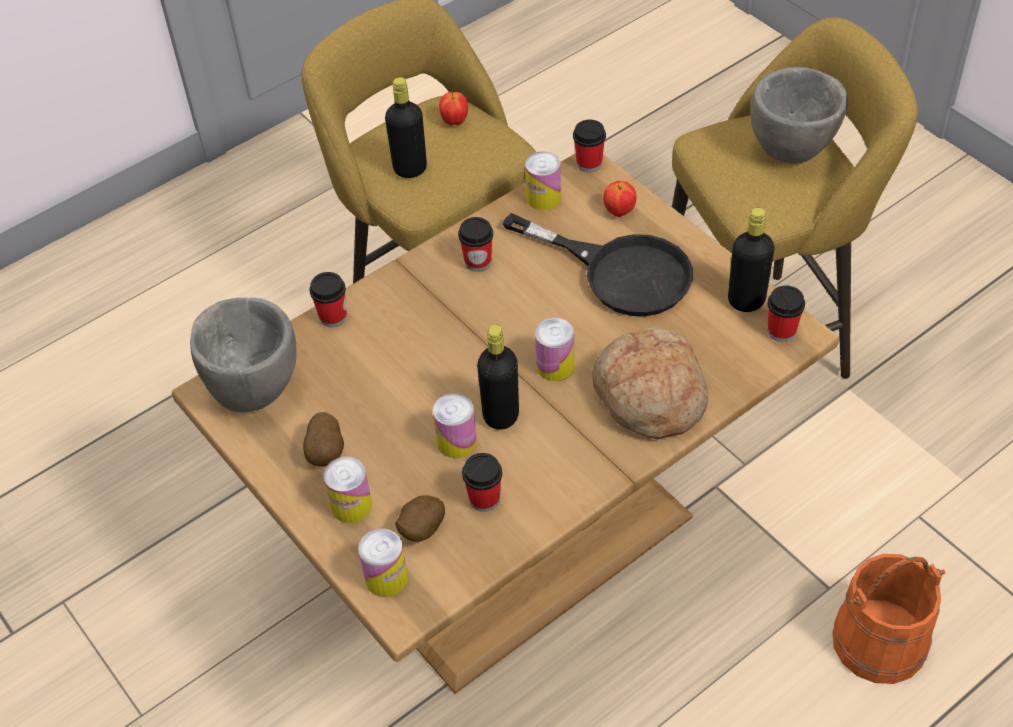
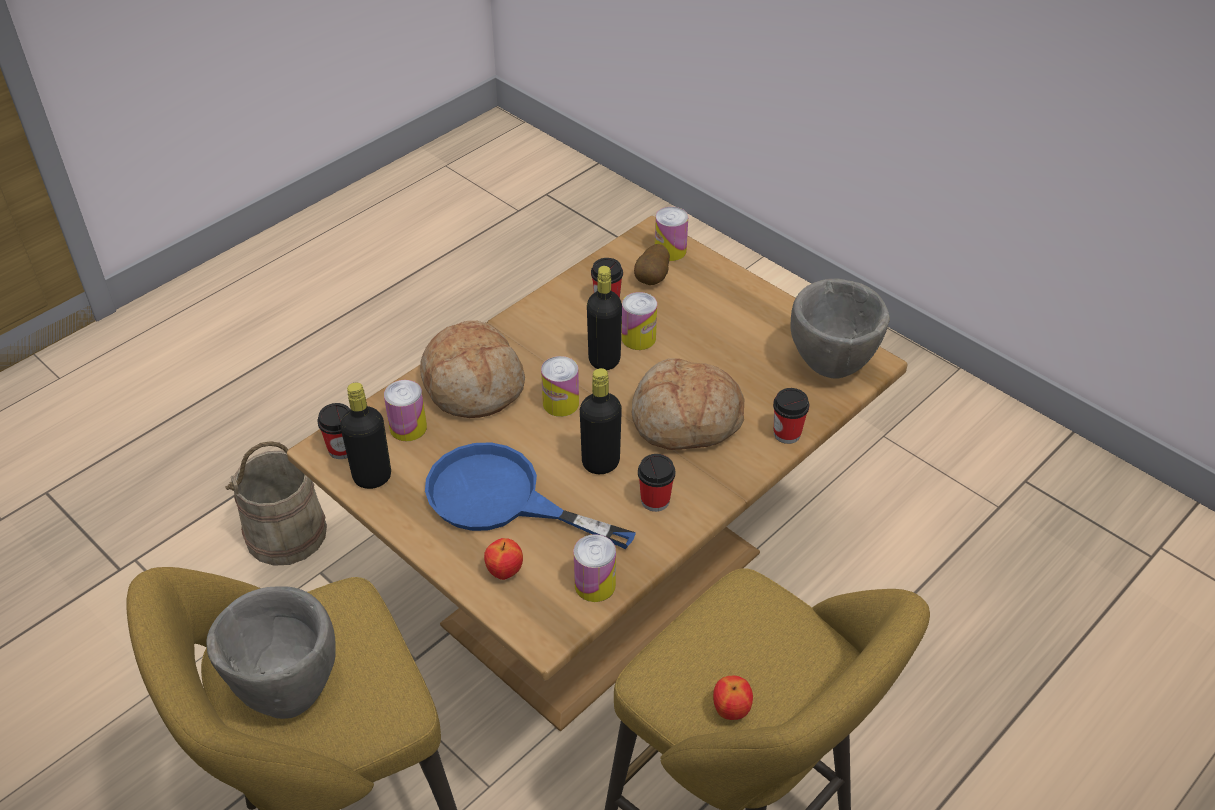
camera: 170 degrees right, 5 degrees down
potato [303,412,344,466] -> none
can [323,457,372,523] -> can moved to [384,380,427,441]
black bottle [385,77,427,178] -> black bottle moved to [580,368,622,474]
black frying pan [502,213,693,316] -> blue frying pan [425,442,636,549]
cup [573,120,606,172] -> none
orange bucket [832,554,945,684] -> beige bucket [225,441,327,566]
none -> bread [632,358,744,450]

